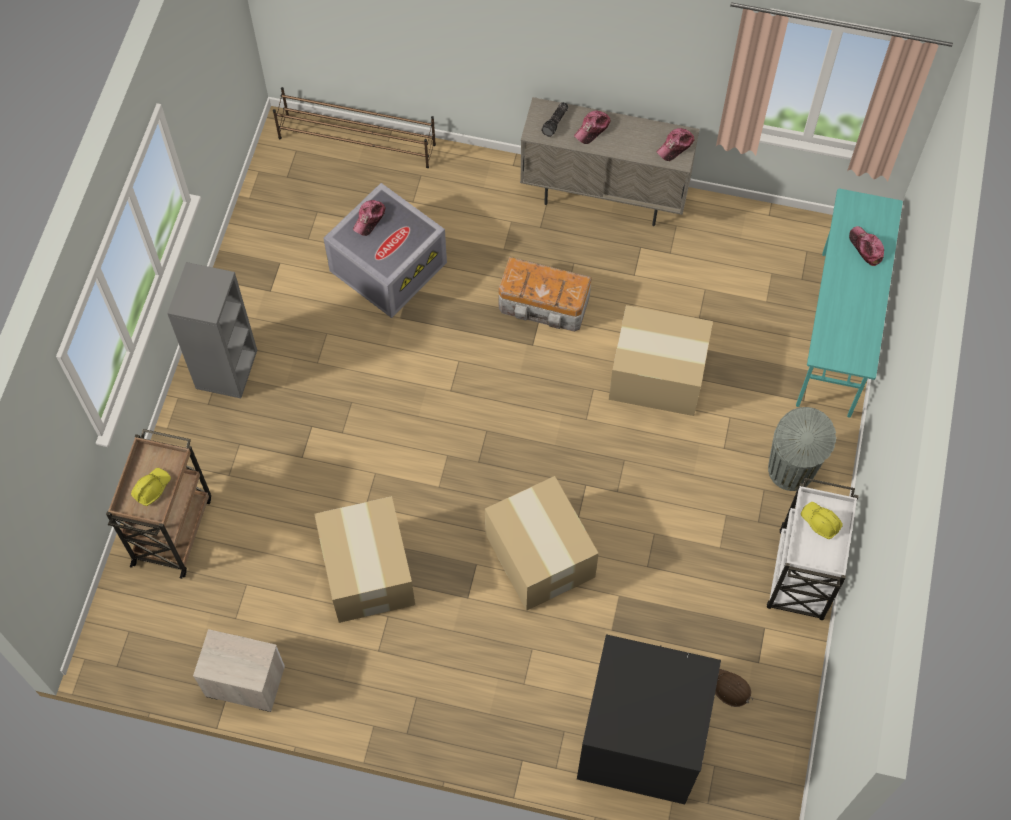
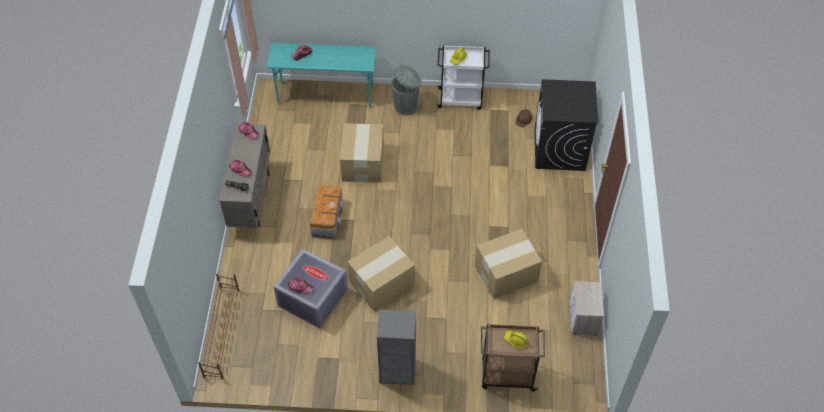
camera: 100 degrees left, 10 degrees down
cardboard box [485,476,599,611] -> cardboard box moved to [347,236,415,311]

